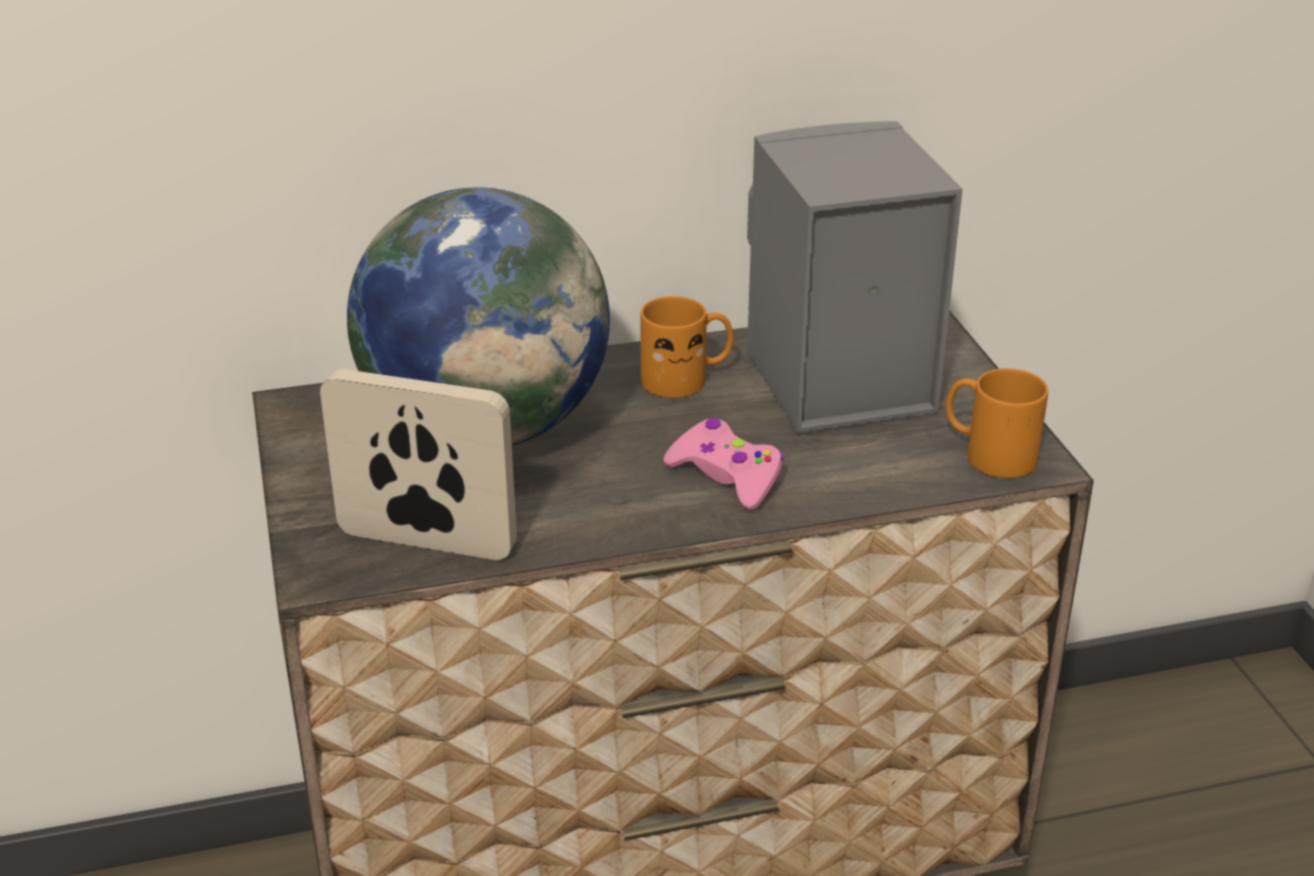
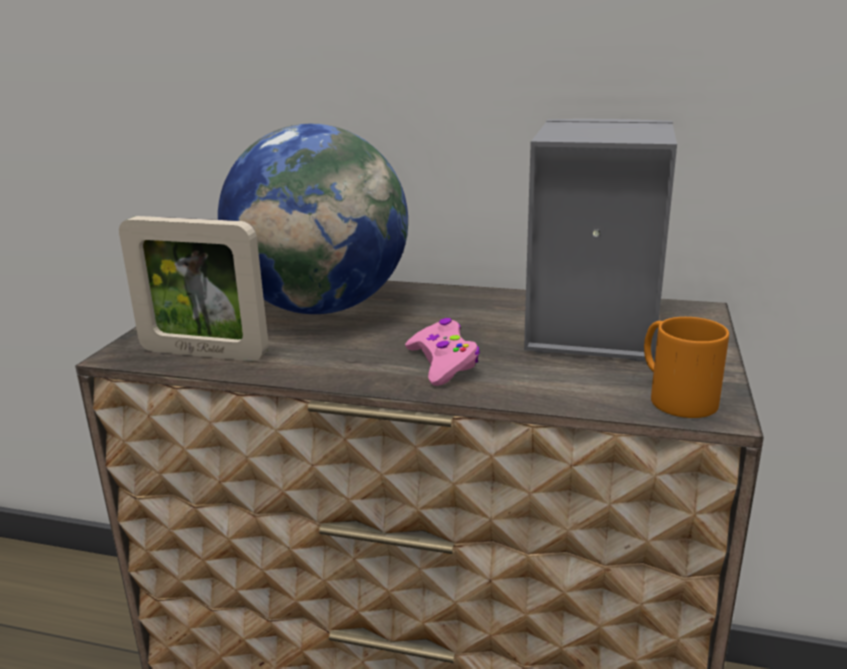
camera: 30 degrees right, 10 degrees down
picture frame [320,369,517,560] -> picture frame turned 150 degrees clockwise [119,216,269,361]
orange mug [640,296,734,398] -> none

